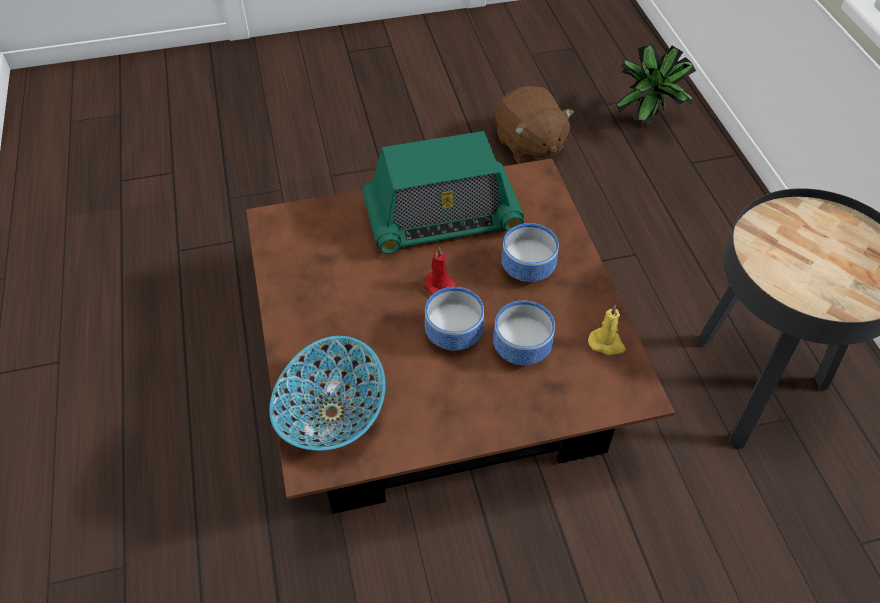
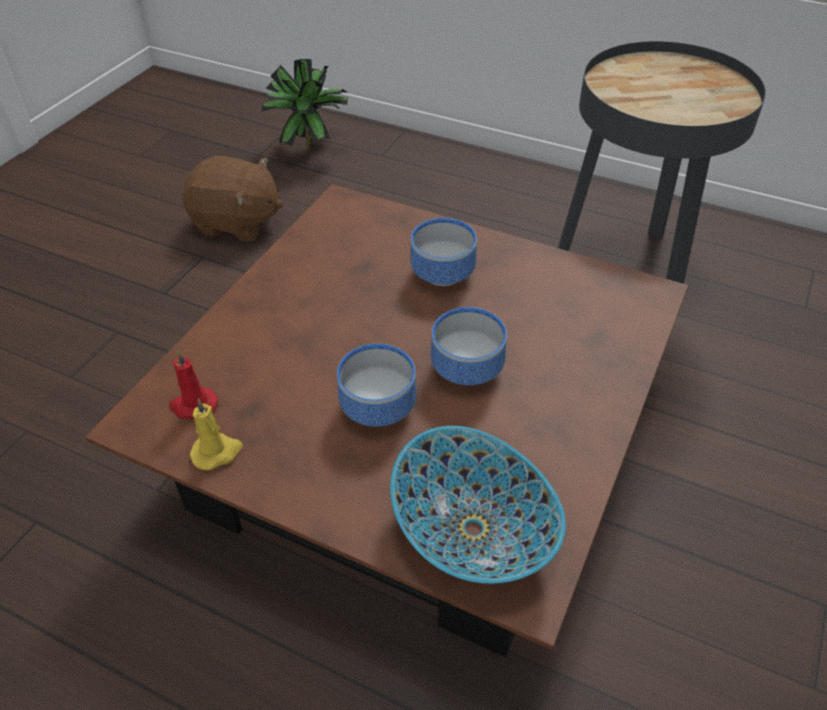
camera: 50 degrees left, 5 degrees down
radio [362,131,524,254] -> none
red candle [424,247,456,295] -> red candle moved to [169,350,218,419]
bowl [493,301,555,365] -> bowl moved to [337,344,416,427]
yellow candle [588,305,625,355] -> yellow candle moved to [190,398,243,470]

